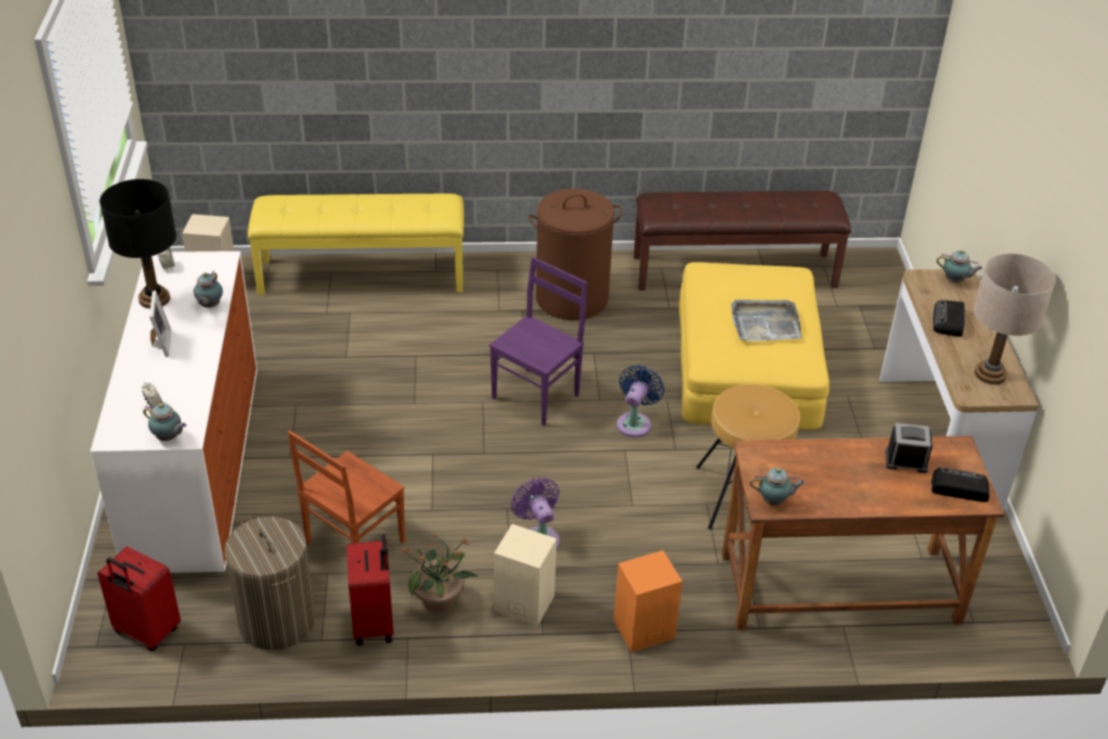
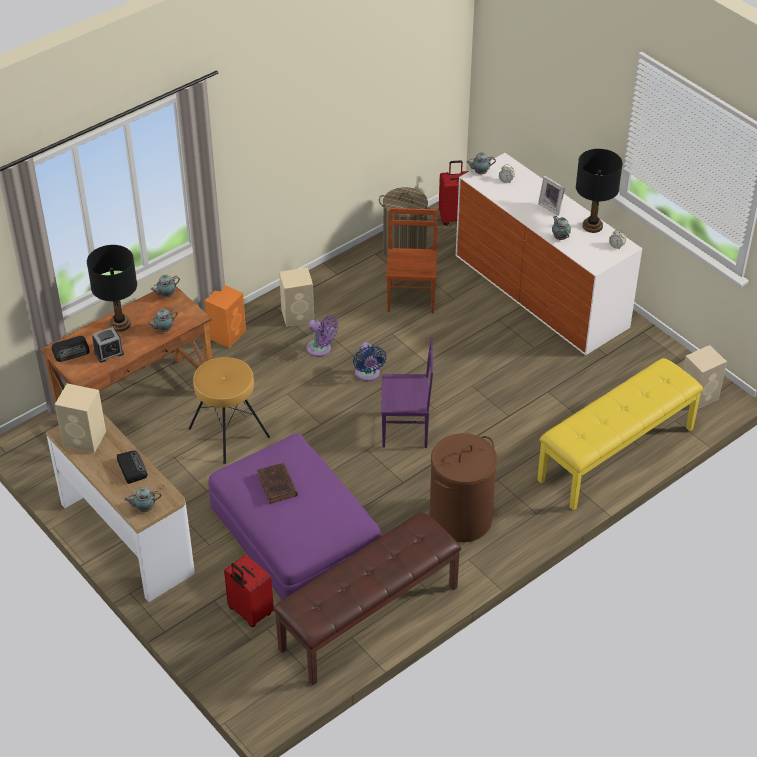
camera: 145 degrees right, 5 degrees up
red suitcase [347,534,394,646] -> red suitcase moved to [224,554,274,627]
potted plant [400,532,479,613] -> none
purple chair [489,257,587,426] -> purple chair turned 90 degrees counterclockwise [381,337,433,448]
blue fan [617,365,665,437] -> blue fan moved to [353,342,386,381]
yellow ottoman [679,262,829,429] -> purple ottoman [208,433,381,600]
grey tray [731,300,802,341] -> brown book [257,463,298,504]
beige table lamp [973,253,1056,385] -> beige speaker [55,383,106,453]
none -> black table lamp [87,245,137,332]
none -> teapot [148,309,178,332]

